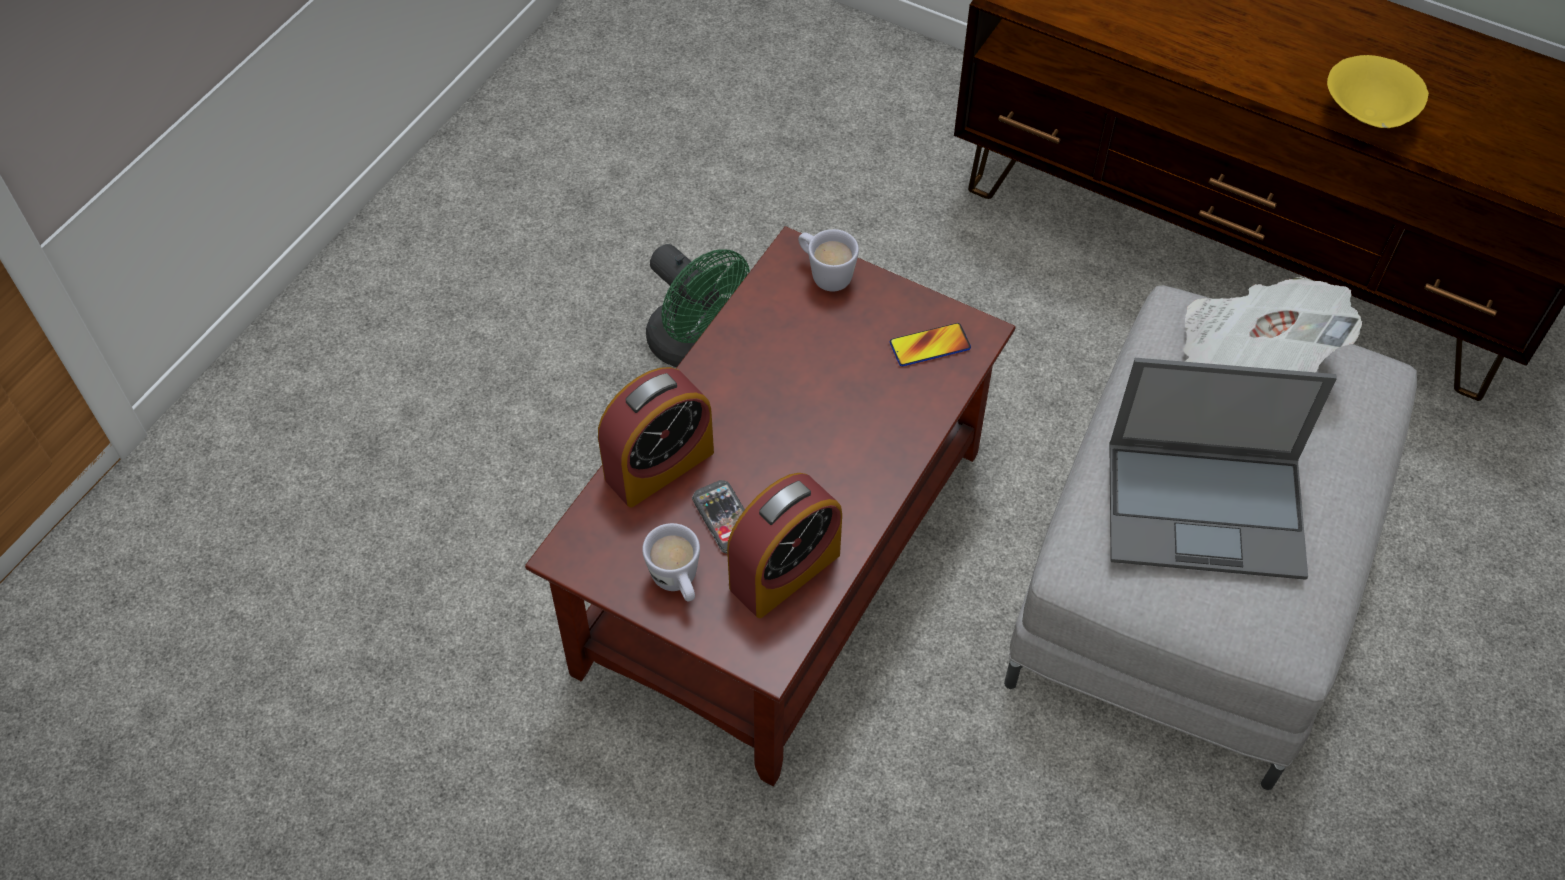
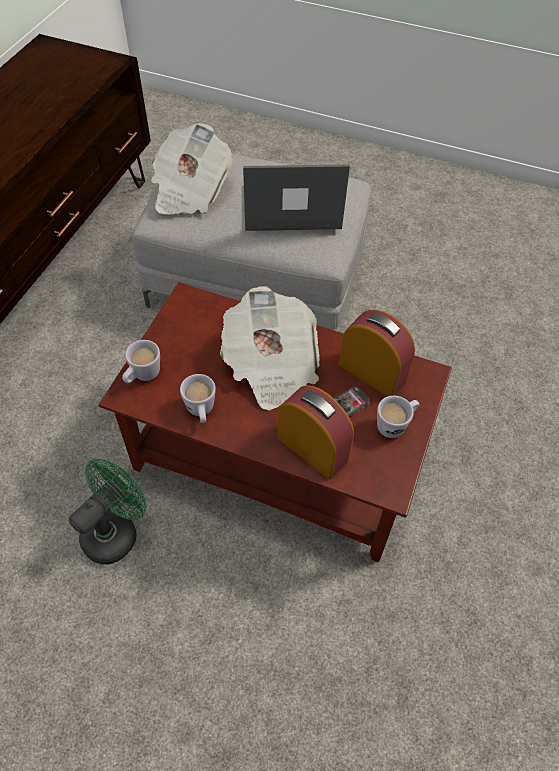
camera: 100 degrees left, 0 degrees up
phone [890,323,971,366] -> none
laptop [1109,358,1337,580] -> laptop turned 90 degrees counterclockwise [243,164,350,231]
yellow bowl [1327,55,1429,128] -> none
none -> white mug [180,374,216,423]
none -> newspaper [220,286,320,411]

